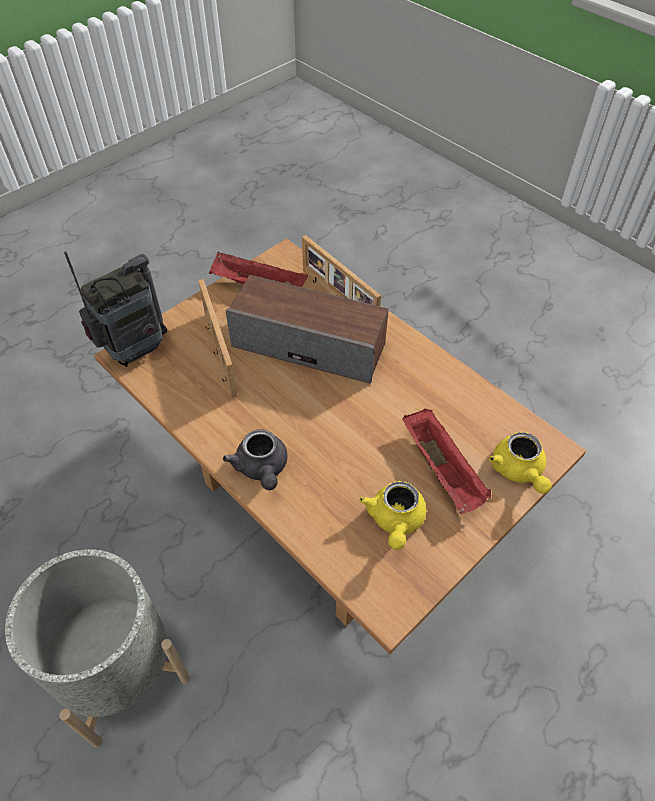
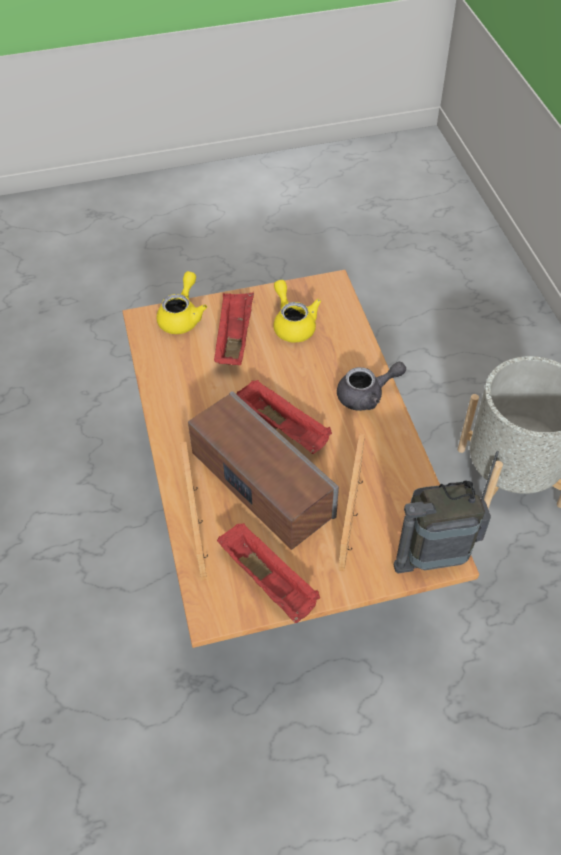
camera: 150 degrees left, 0 degrees up
grey teapot [223,429,287,490] -> grey teapot turned 60 degrees clockwise [337,362,406,411]
yellow teapot [359,481,427,550] -> yellow teapot turned 60 degrees counterclockwise [273,280,321,343]
none -> red tray [236,380,332,454]

